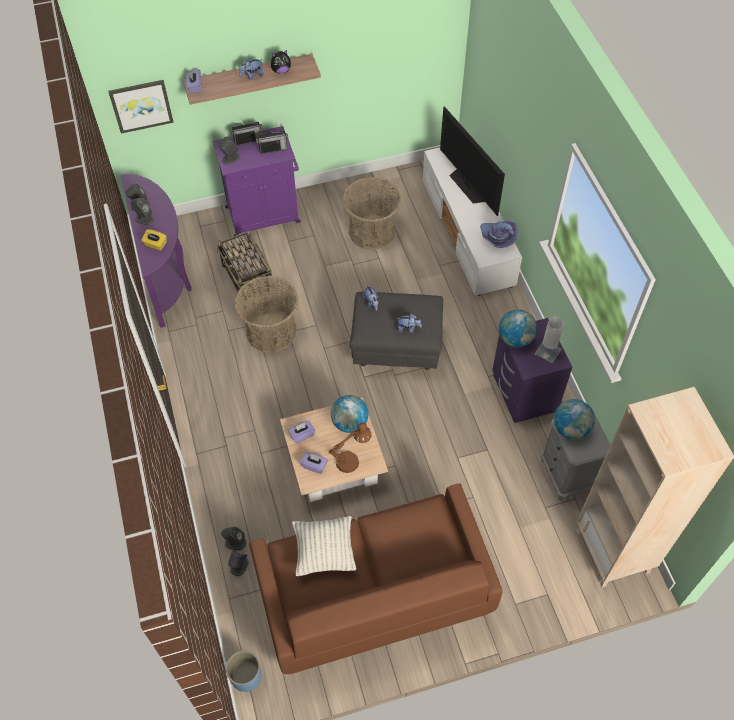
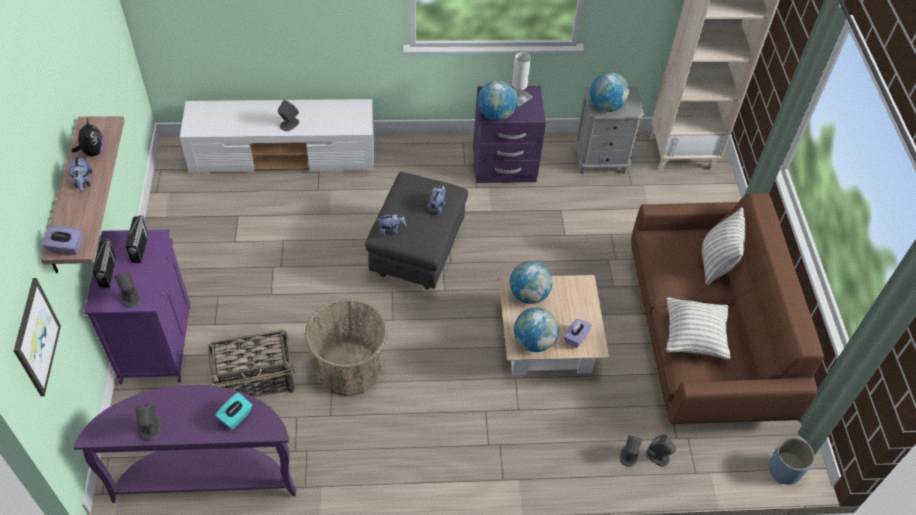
camera: 80 degrees left, 5 degrees down
grey speaker [131,198,154,225] -> grey speaker moved to [278,100,299,131]
yellow tissue box [141,229,167,251] -> turquoise tissue box [215,392,253,430]
purple tissue box [288,421,315,444] -> globe [514,308,559,352]
brown table lamp [329,422,372,473] -> none
basket [342,177,402,250] -> none
television [440,106,505,216] -> none
purple hat [480,221,517,248] -> none
none -> pillow [702,207,746,285]

